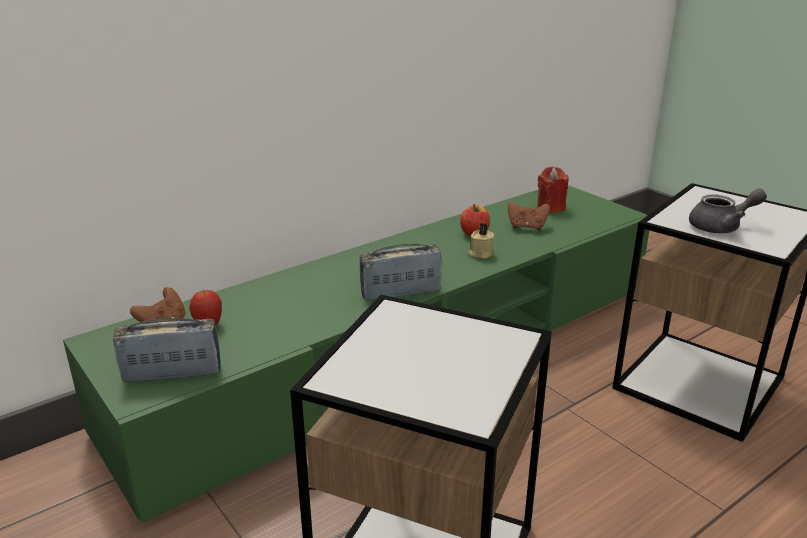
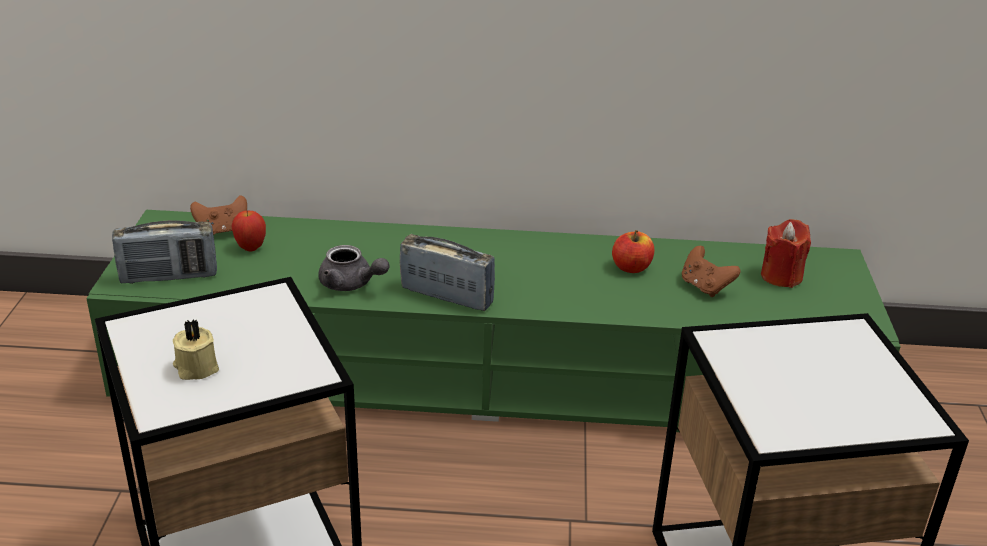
camera: 40 degrees right, 5 degrees up
radio [113,318,221,382] -> radio turned 135 degrees clockwise [112,220,217,284]
beige candle [468,223,494,259] -> beige candle moved to [173,319,219,380]
grey teapot [689,188,767,233] -> grey teapot moved to [318,245,390,291]

